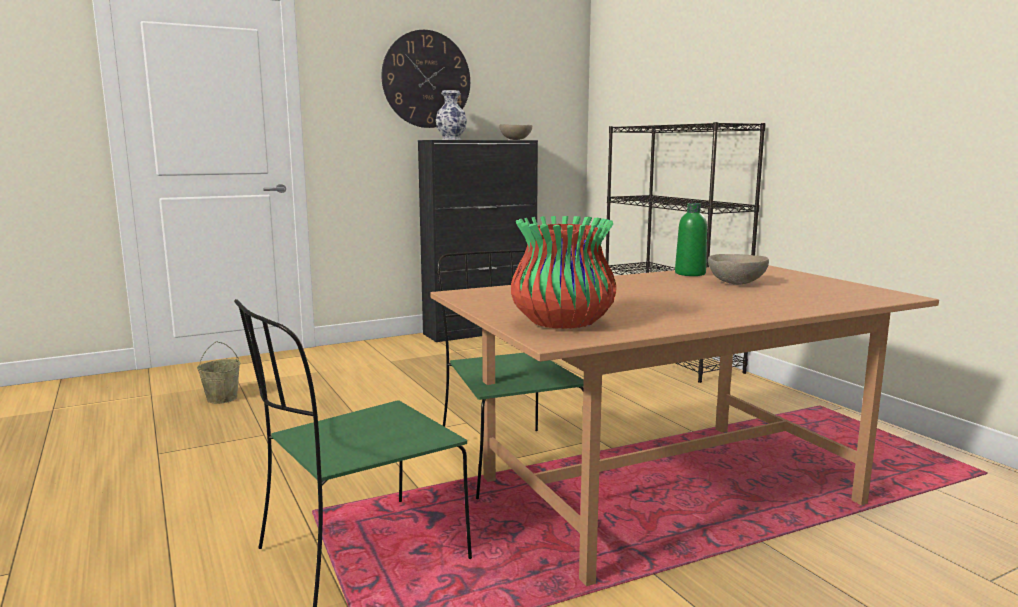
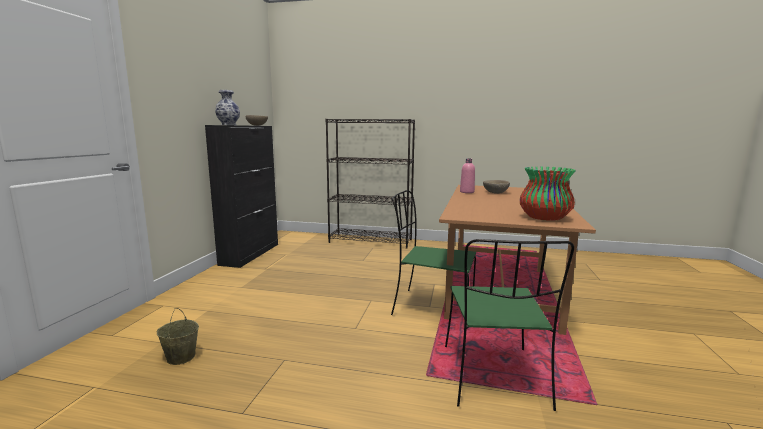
camera: 50 degrees left, 0 degrees up
wall clock [381,30,470,128] -> none
green bottle [675,203,707,276] -> pink bottle [460,158,475,193]

